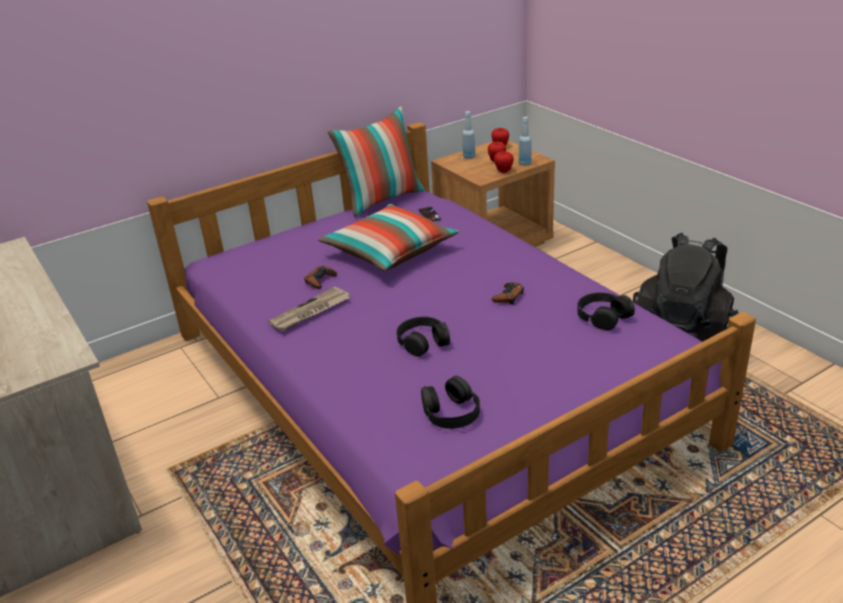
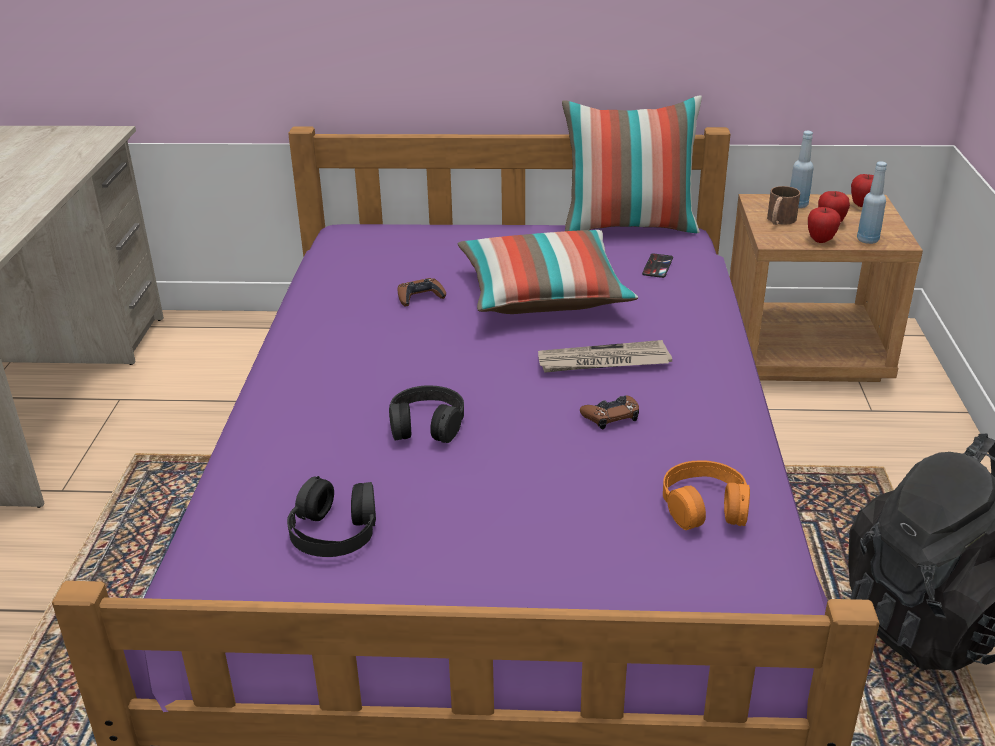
camera: 35 degrees right, 0 degrees up
newspaper [268,287,351,332] -> newspaper moved to [538,340,672,373]
black headphones [577,292,635,330] -> orange headphones [663,460,750,530]
none -> brown mug [767,186,800,225]

